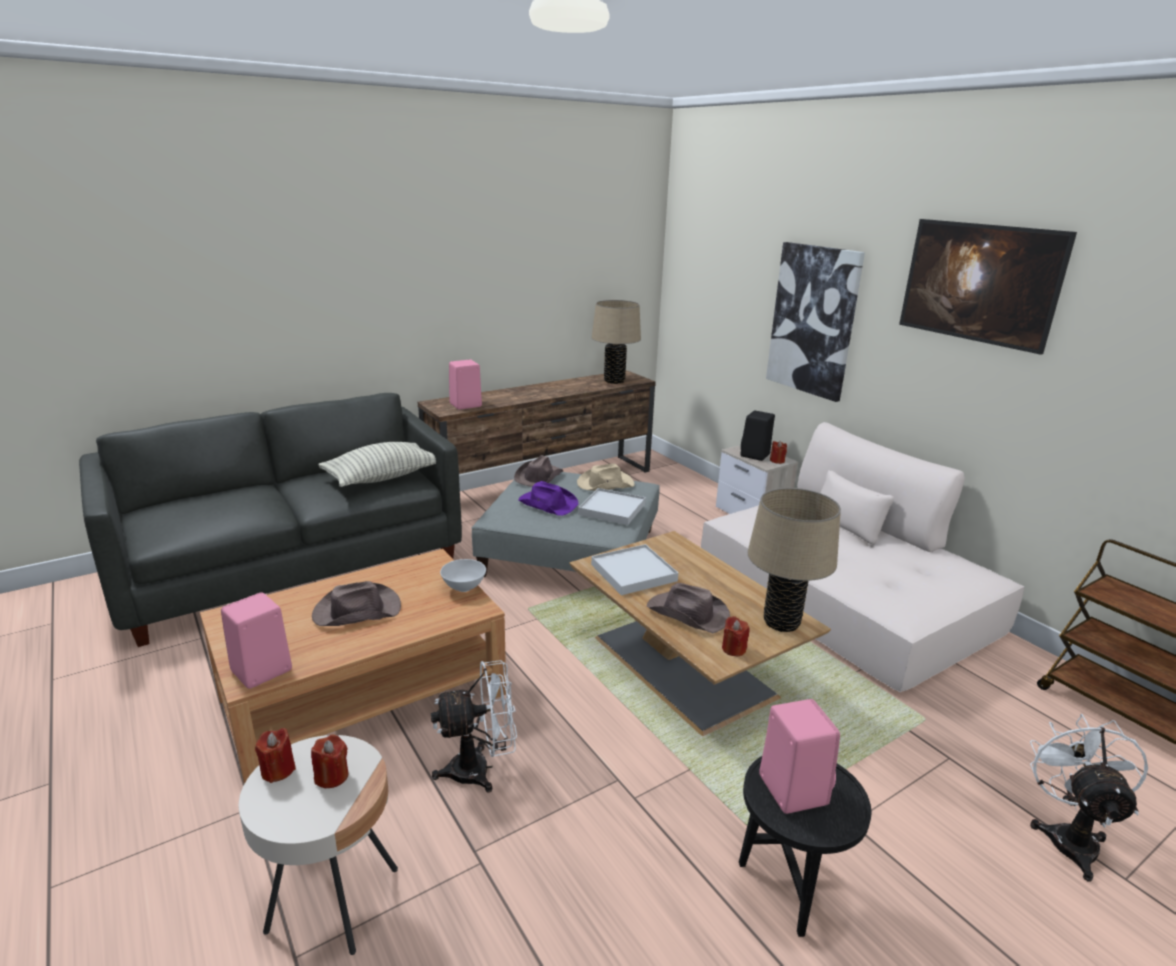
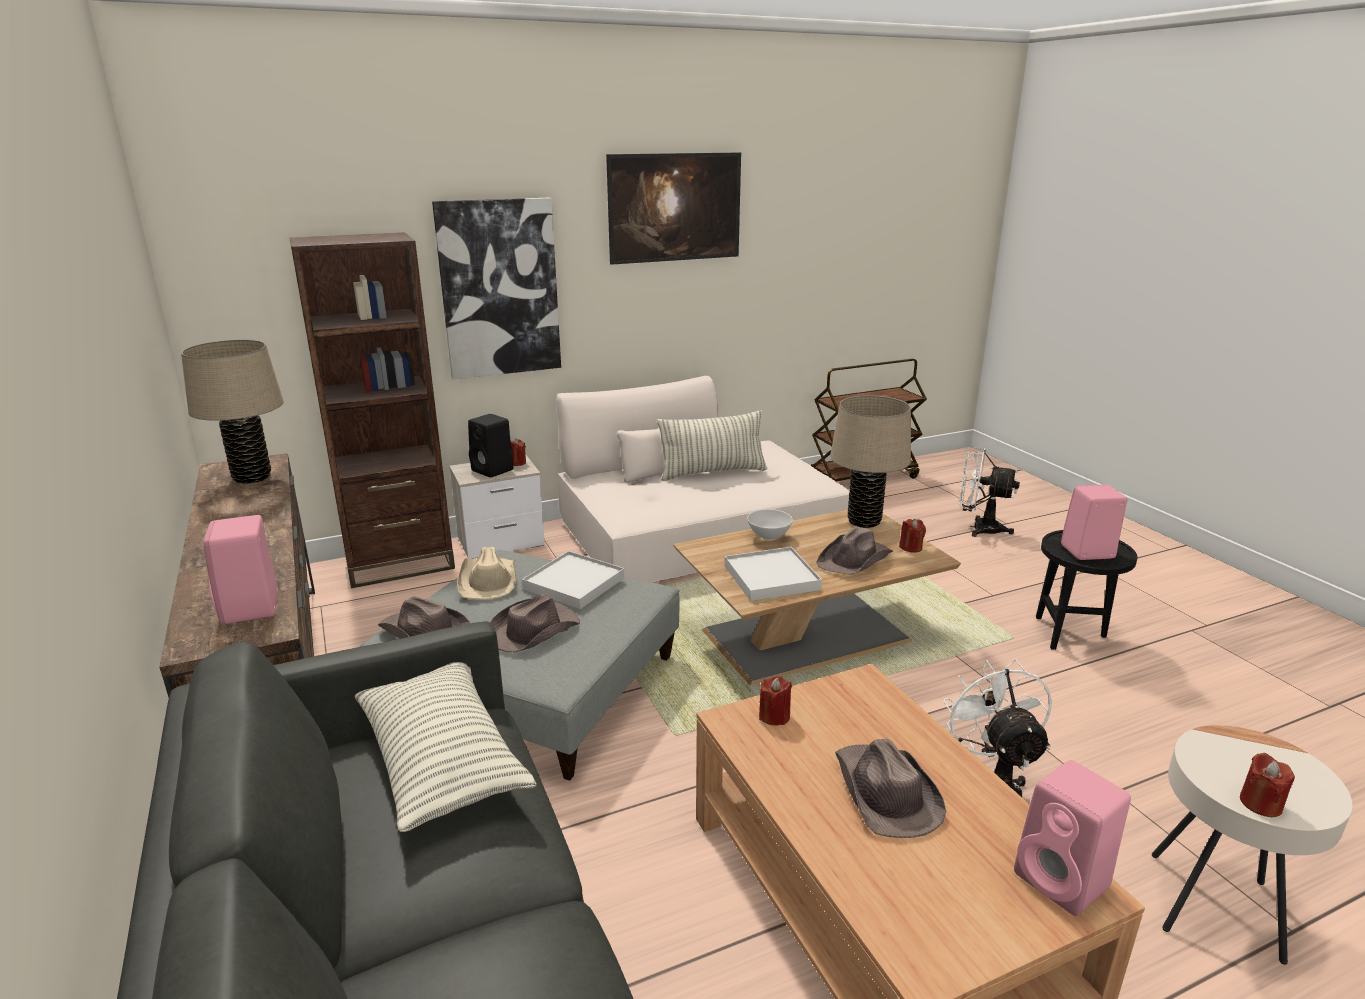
camera: 80 degrees left, 0 degrees up
red candle [311,734,348,788] -> red candle moved to [759,676,792,726]
white bowl [440,559,486,592] -> white bowl moved to [747,509,793,541]
purple hat [518,481,579,516] -> brown hat [490,594,580,652]
none -> brown bookcase [290,232,455,588]
none -> pillow [657,410,767,481]

